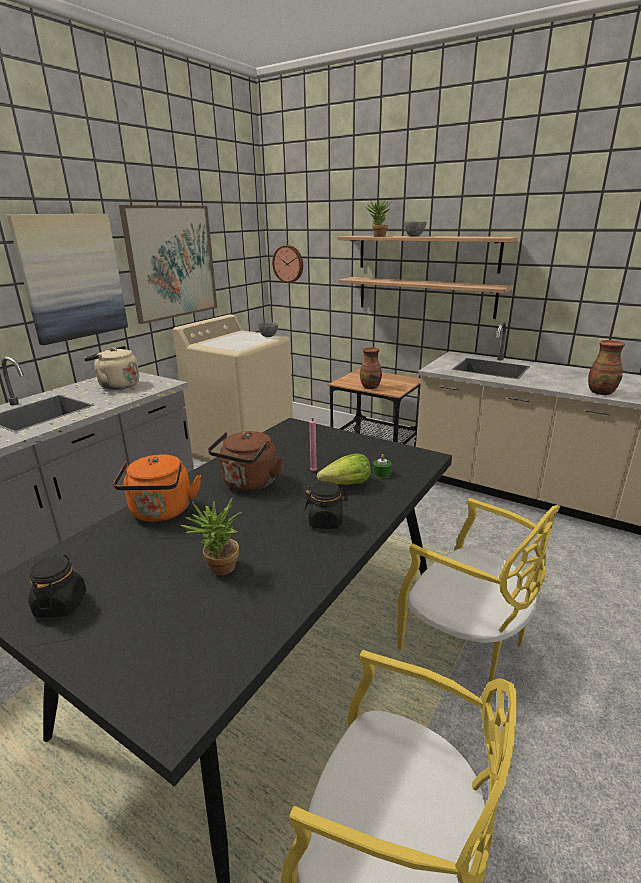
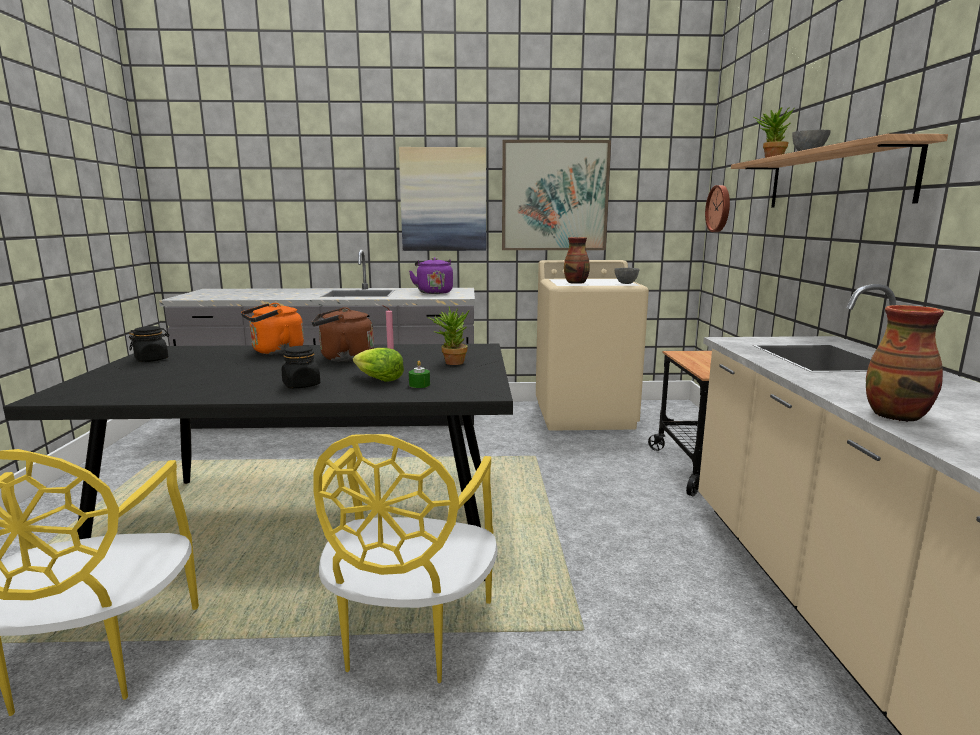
camera: 55 degrees right, 10 degrees down
beige kettle [84,346,140,390] -> purple kettle [409,257,453,294]
potted plant [181,497,241,575] -> potted plant moved to [427,307,469,365]
shelf [339,277,513,319] -> none
vase [360,347,382,389] -> vase moved to [564,237,590,284]

